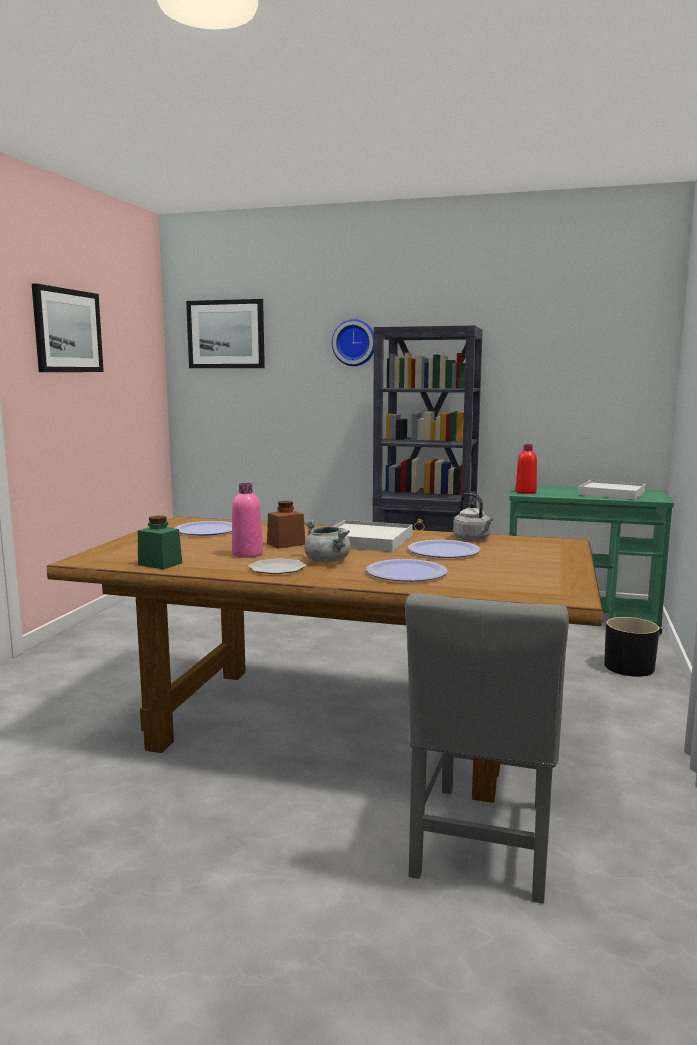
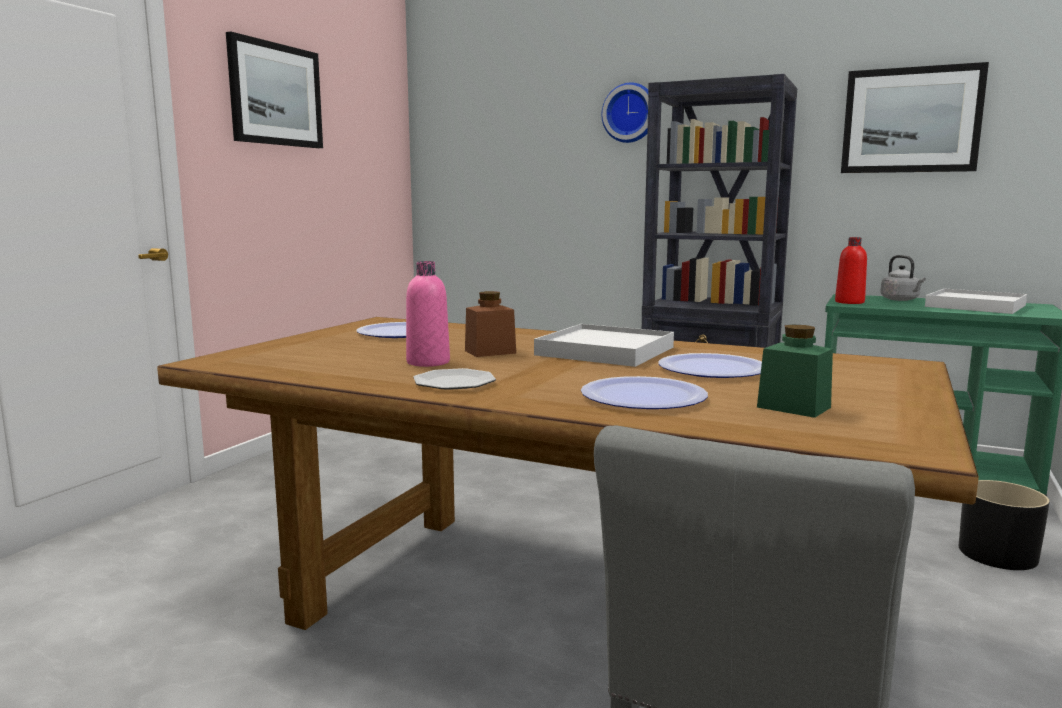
camera: 10 degrees right, 0 degrees up
green jar [138,516,182,569] -> green jar moved to [757,325,833,418]
picture [186,299,265,368] -> picture moved to [841,62,989,173]
grey cooking pot [304,519,350,562] -> none
grey kettle [453,493,493,541] -> grey kettle moved to [880,255,926,301]

